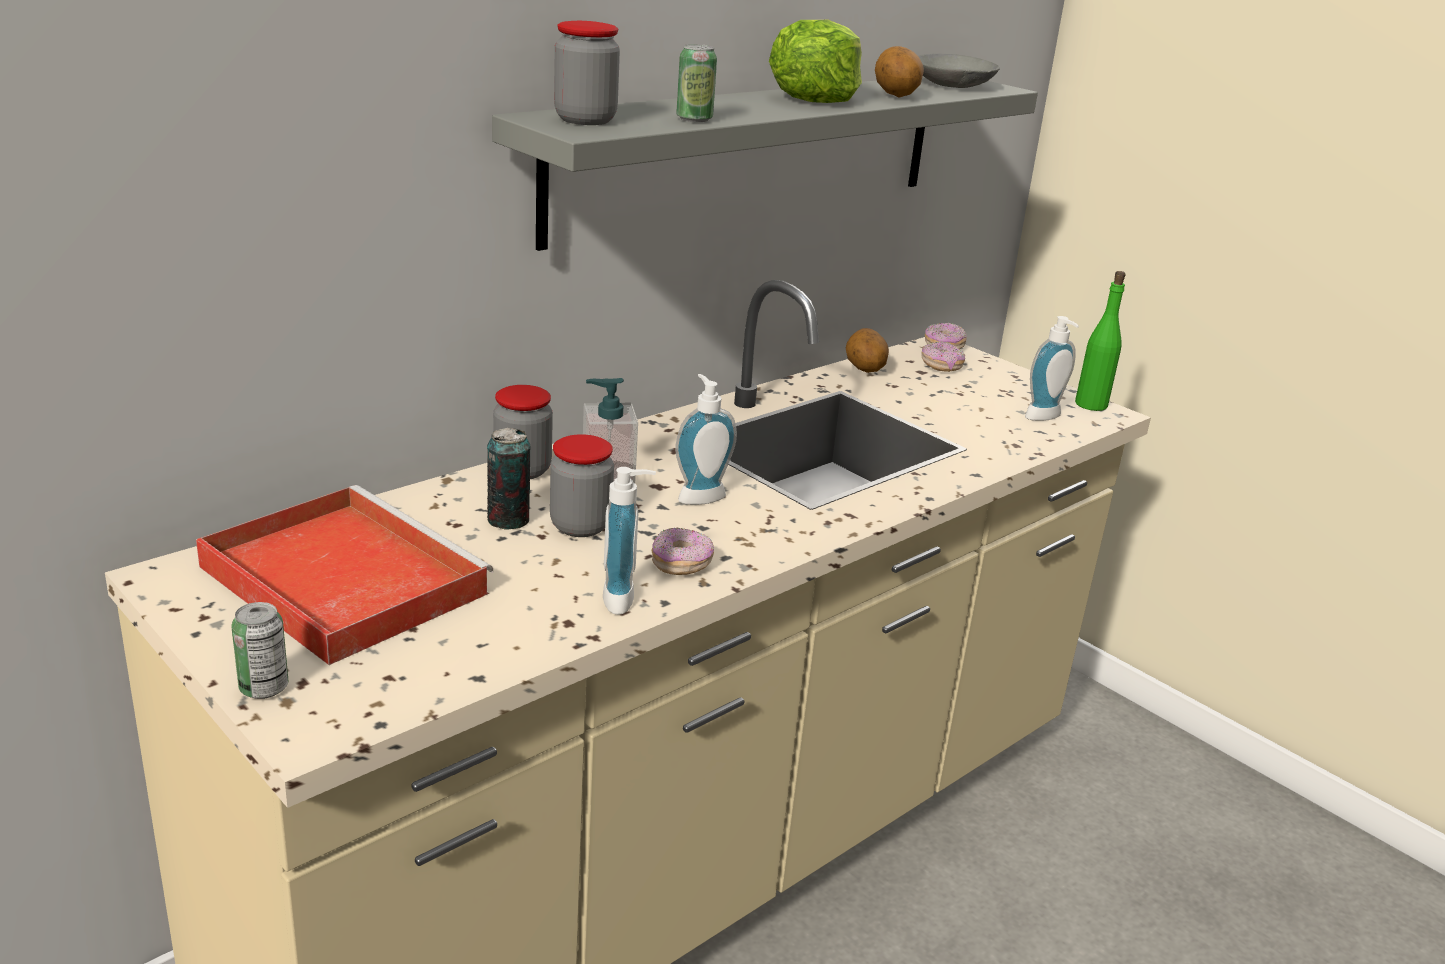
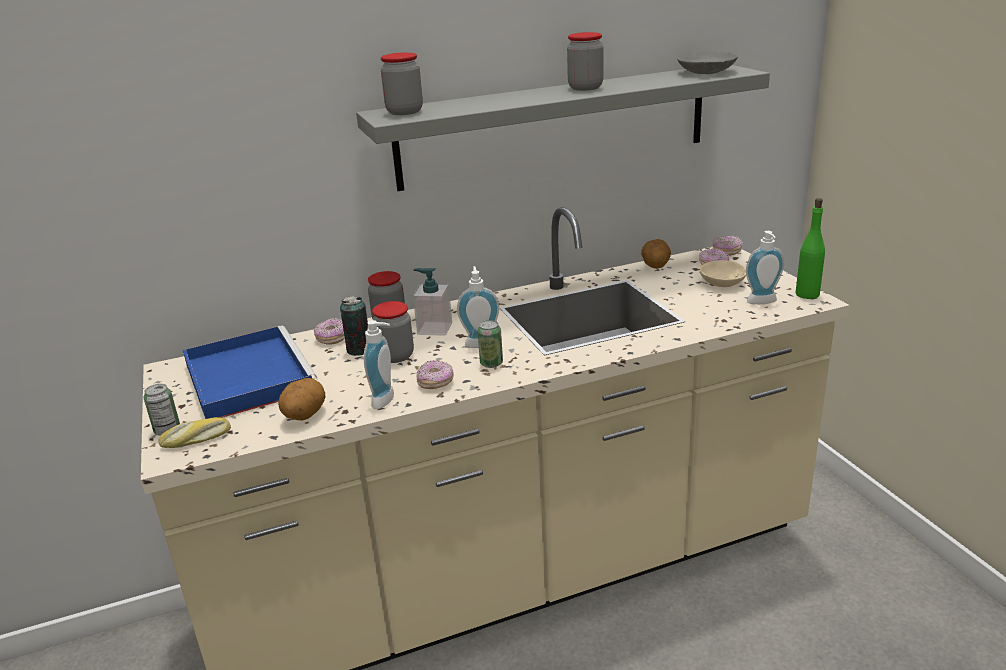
camera: 25 degrees right, 0 degrees up
red tray [196,485,494,665] -> blue tray [183,326,317,419]
can [676,44,717,122] -> can moved to [477,320,503,368]
lettuce [769,20,862,103] -> jar [567,32,603,91]
potato [875,46,924,97] -> potato moved to [278,378,325,421]
none -> bread [158,417,231,448]
none -> donut [314,318,345,344]
none -> beige bowl [700,260,746,287]

